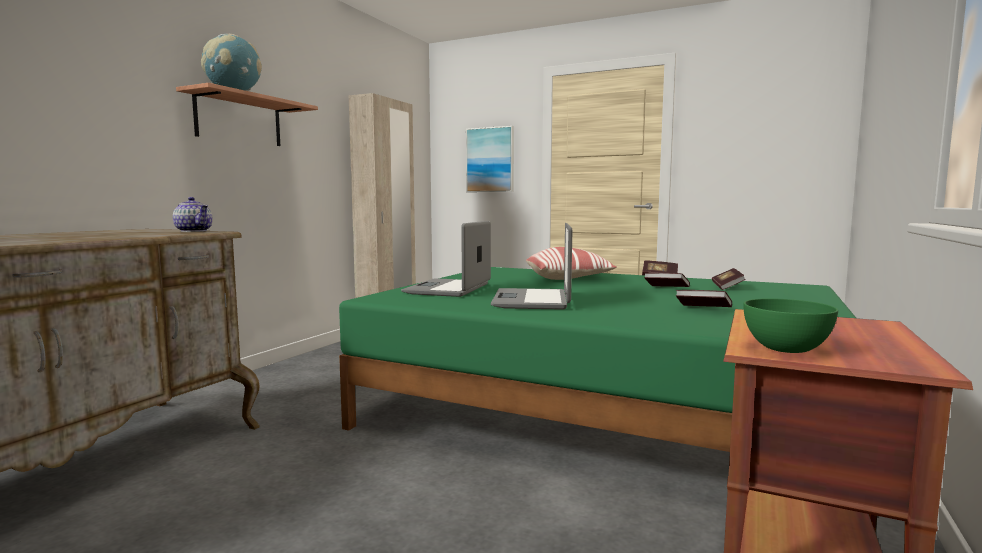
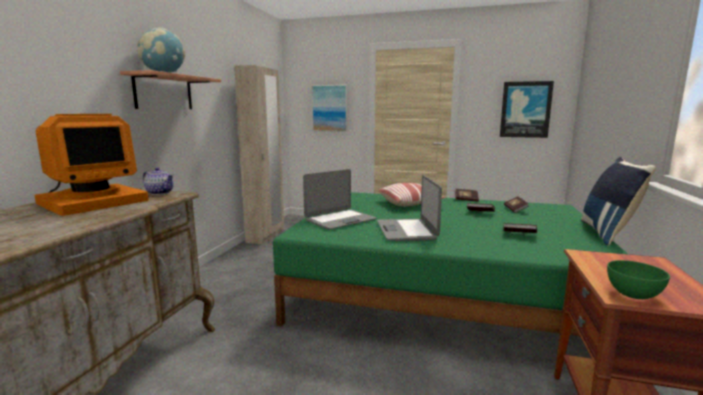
camera: 10 degrees left, 5 degrees up
laptop [401,221,491,297] -> laptop turned 135 degrees counterclockwise [303,169,377,229]
none -> monitor [34,114,149,216]
none -> picture [500,81,554,138]
none -> blue pillow [581,157,656,246]

